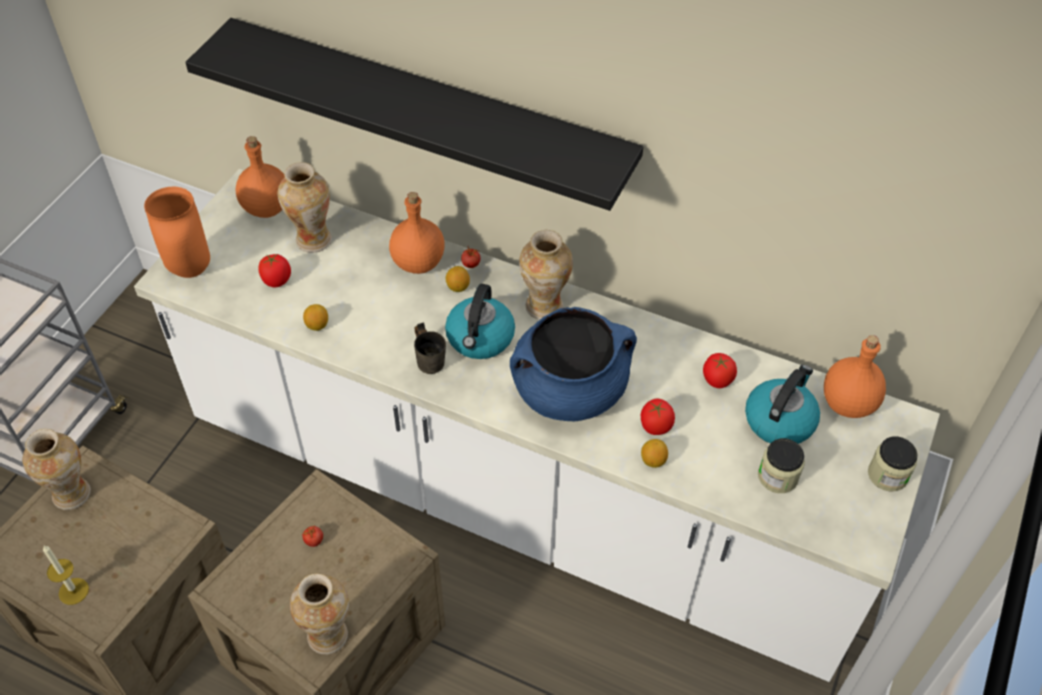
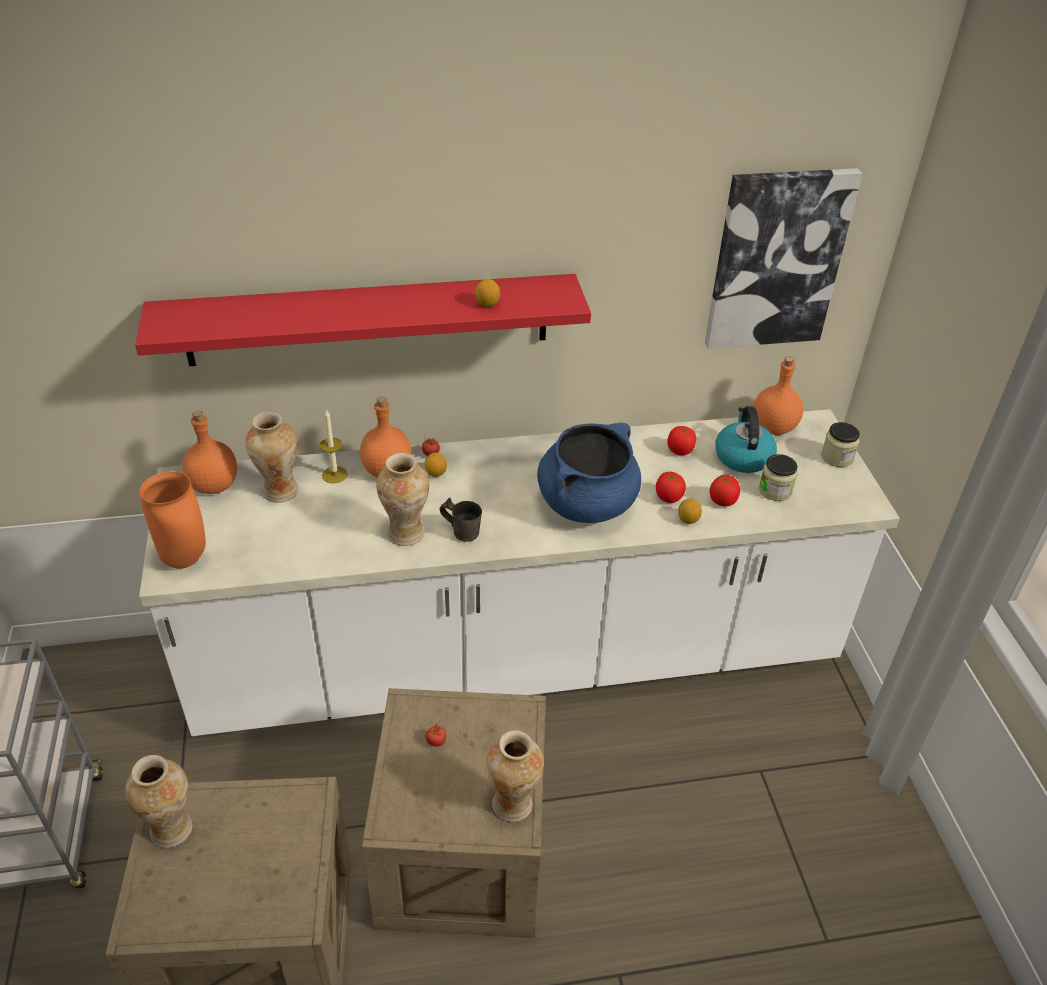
camera: 35 degrees left, 10 degrees down
candle [43,546,89,605] -> candle moved to [320,410,348,483]
black shelf [185,18,644,211] -> red shelf [135,274,591,366]
tomato [258,254,291,287] -> tomato moved to [710,475,740,507]
lemon [303,304,328,331] -> lemon moved to [475,279,500,307]
kettle [445,284,515,359] -> none
vase [519,230,573,320] -> vase moved to [376,453,429,546]
none -> picture [705,168,862,349]

